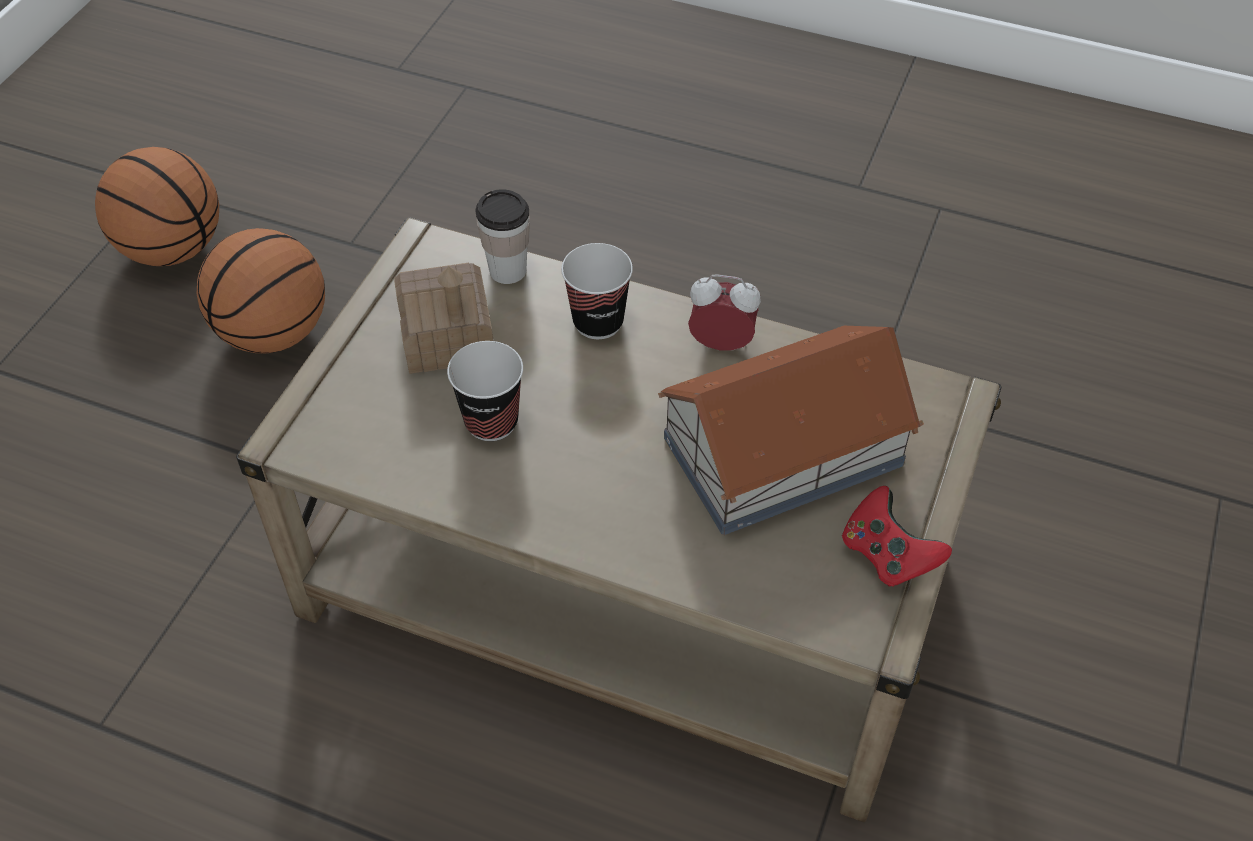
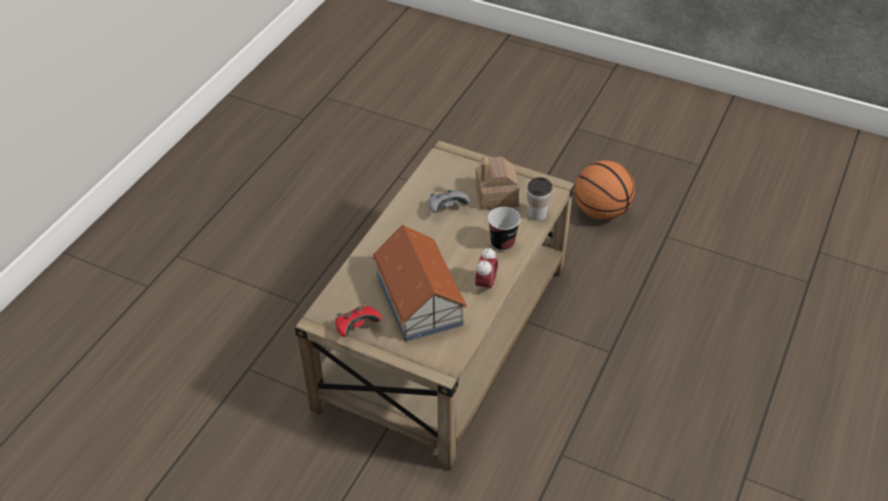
camera: 95 degrees right, 5 degrees down
basketball [95,147,219,266] -> none
cup [447,341,523,441] -> grey game controller [428,190,470,213]

